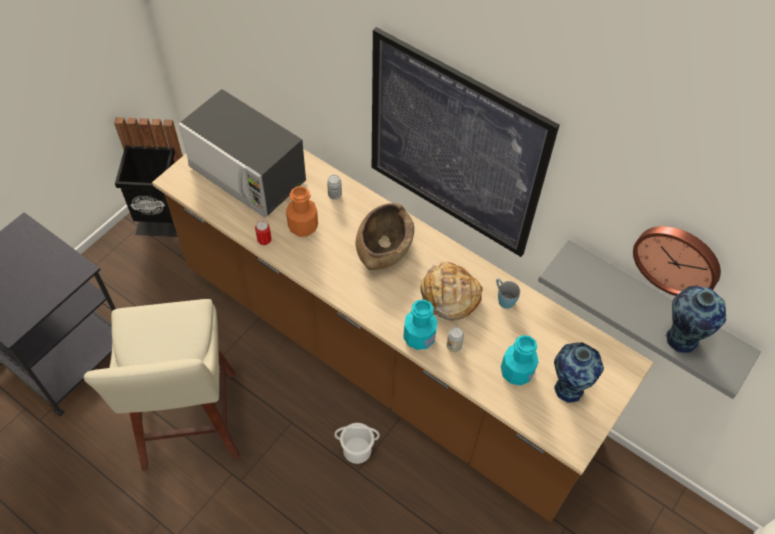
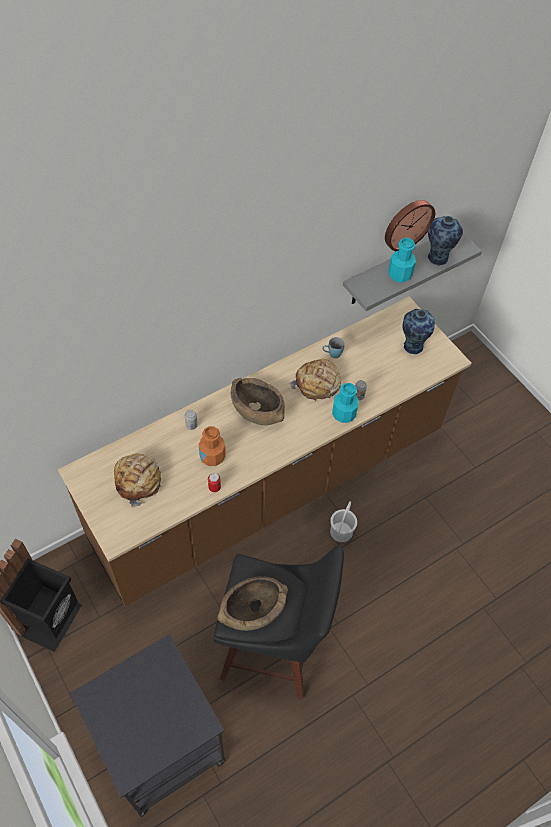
camera: 70 degrees left, 0 degrees up
beige stool [84,299,239,470] -> black stool [213,546,344,699]
microwave [179,89,306,218] -> bread [114,453,162,508]
picture [372,27,559,257] -> none
turquoise bottle [501,335,539,386] -> turquoise bottle moved to [388,238,416,283]
none -> brown bowl [217,576,288,631]

